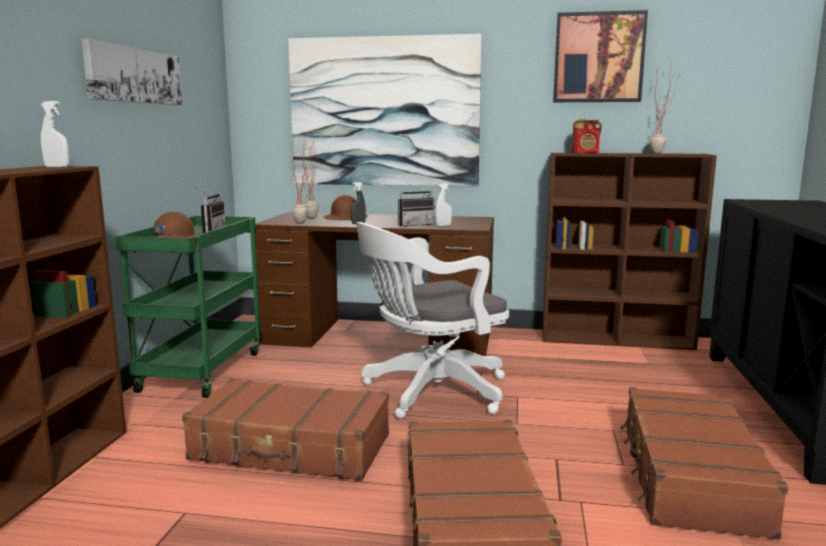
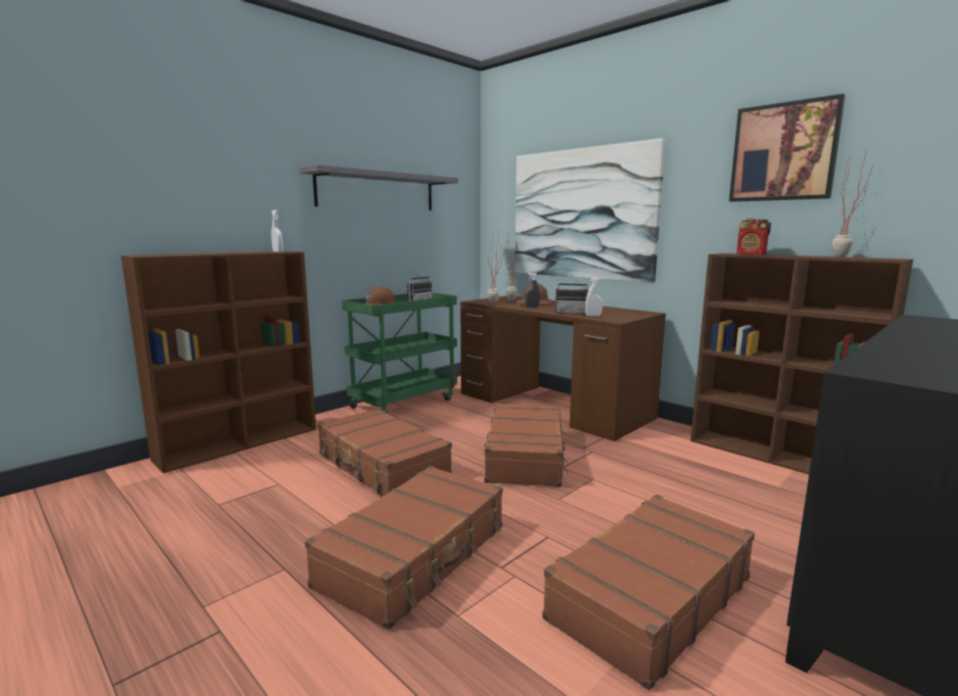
camera: 35 degrees right, 0 degrees up
picture [82,39,183,105] -> grey shelf [299,165,458,210]
white office chair [356,222,509,419] -> brown suitcase [484,403,568,487]

